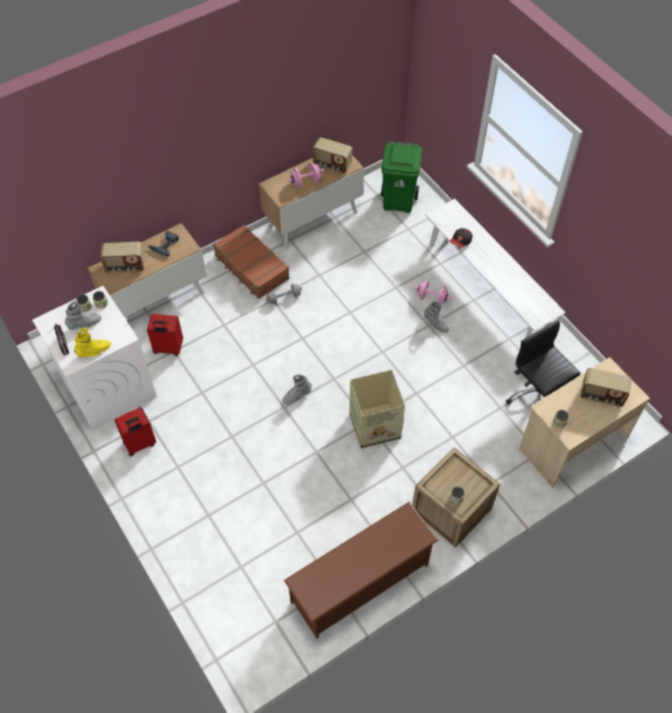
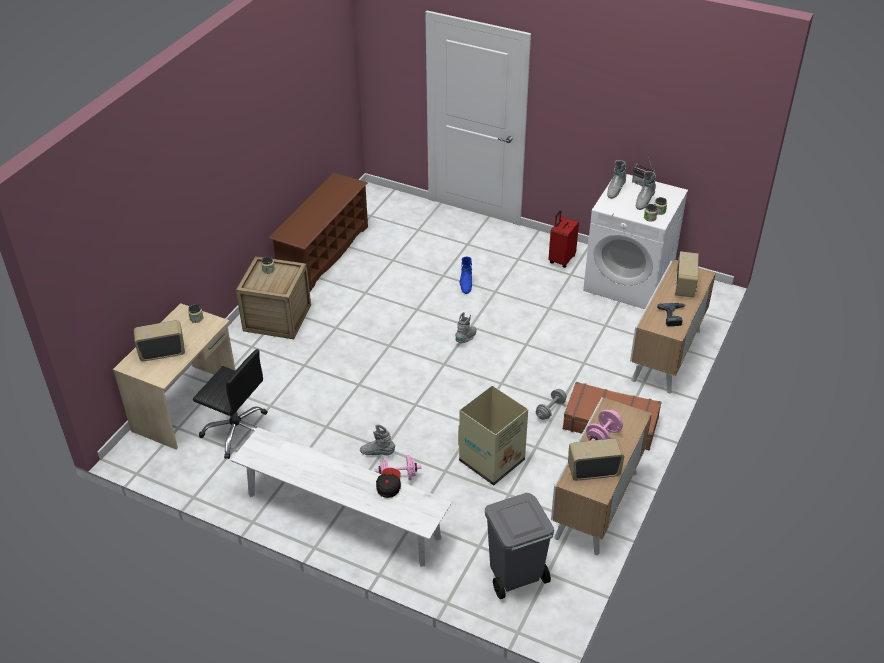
camera: 150 degrees right, 15 degrees down
yellow boot [74,328,111,357] -> grey boot [607,160,627,199]
radio [100,242,145,273] -> radio turned 135 degrees clockwise [675,251,699,298]
red suitcase [147,314,183,356] -> none
cardboard box [349,370,405,448] -> cardboard box moved to [458,385,528,485]
green trash can [381,141,422,213] -> grey trash can [485,493,554,599]
none -> blue boot [460,257,472,294]

